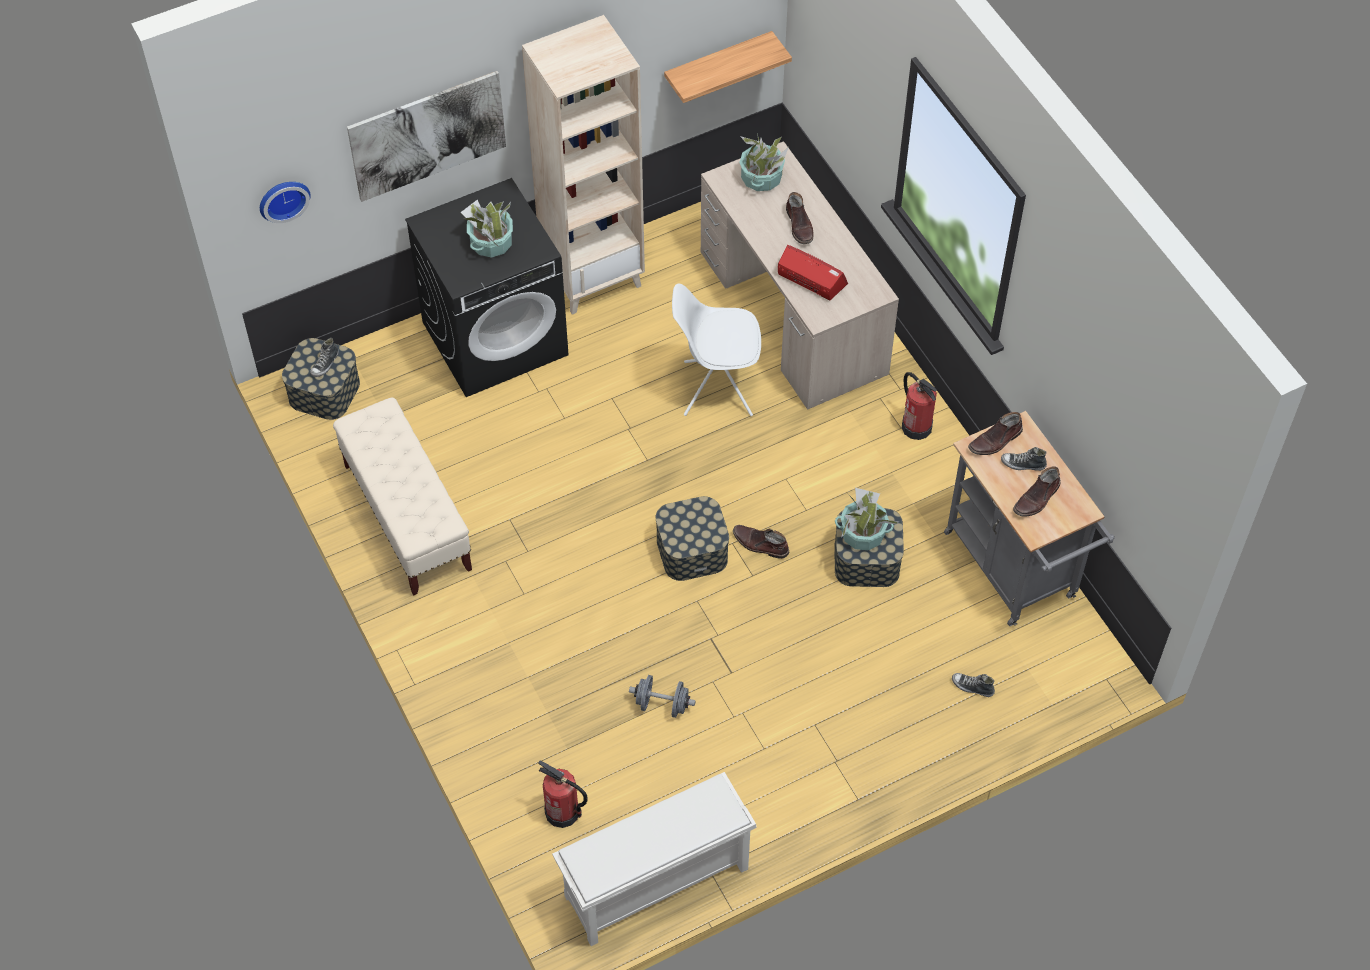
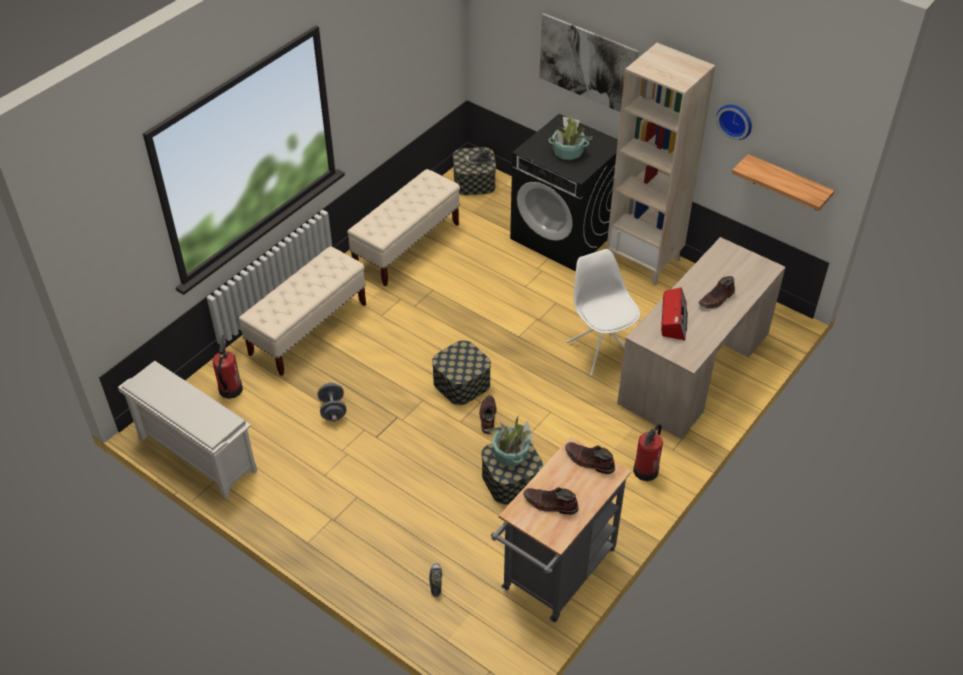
camera: 65 degrees right, 10 degrees down
wall clock [260,182,310,223] -> wall clock moved to [716,105,752,140]
potted plant [739,133,789,191] -> none
shoe [1001,447,1047,471] -> none
none -> beige bench [239,246,366,376]

